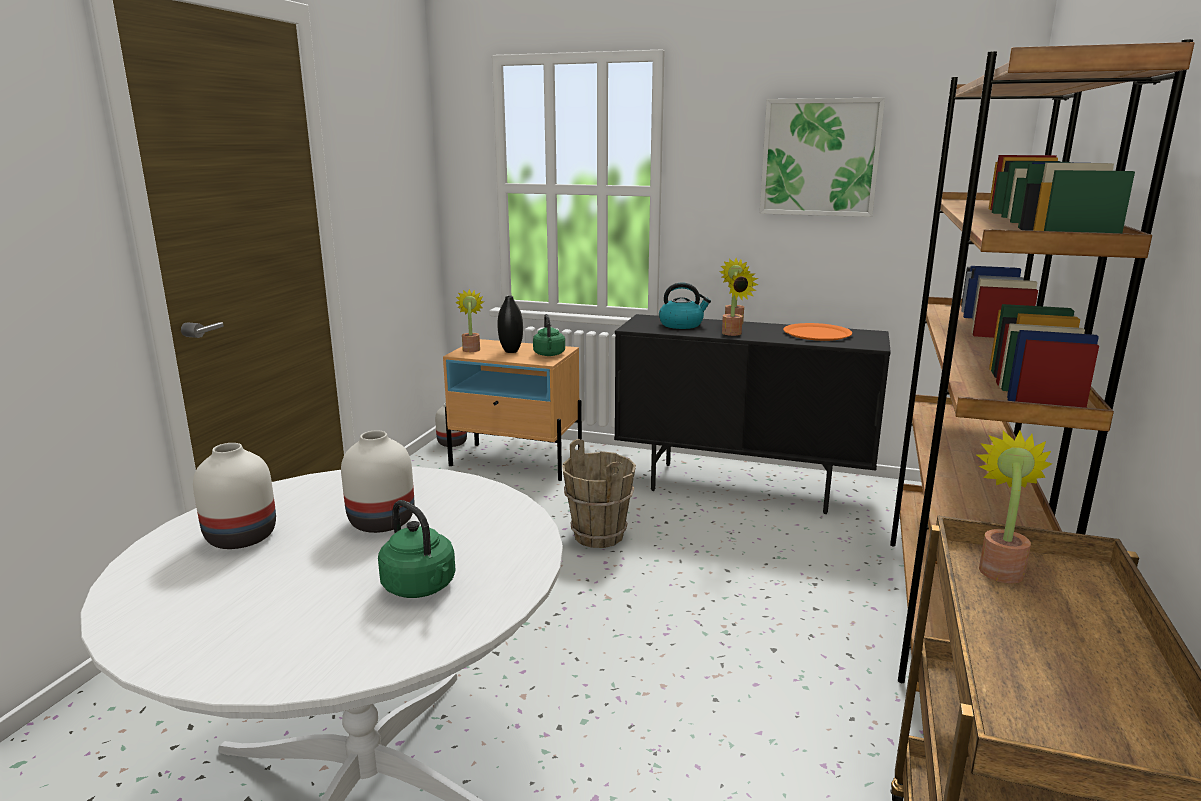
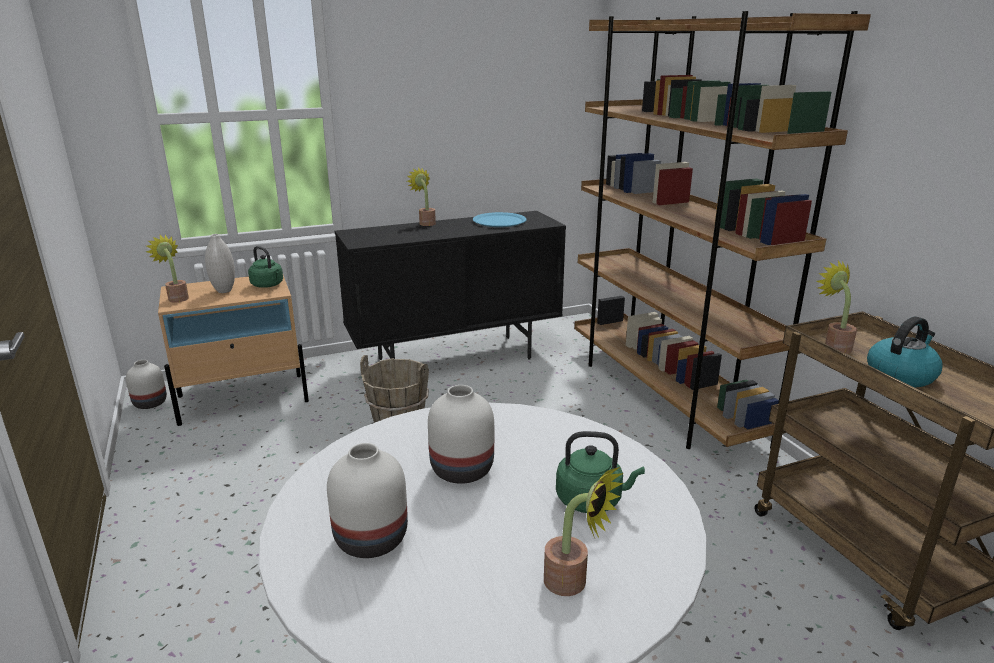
camera: 40 degrees left, 5 degrees up
black vase [498,296,523,353] -> white vase [205,234,235,293]
kettle [659,282,711,329] -> kettle moved to [867,317,943,387]
potted plant [722,270,759,336] -> potted plant moved to [544,467,624,596]
picture [760,97,885,217] -> none
orange plate [783,323,852,341] -> blue plate [473,212,527,227]

